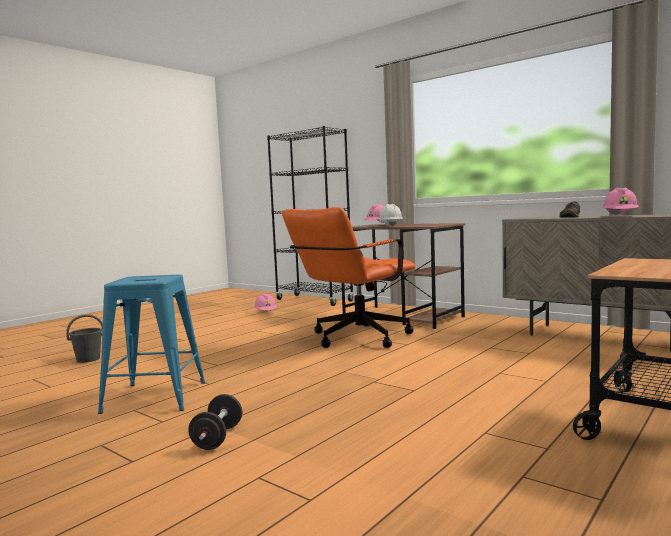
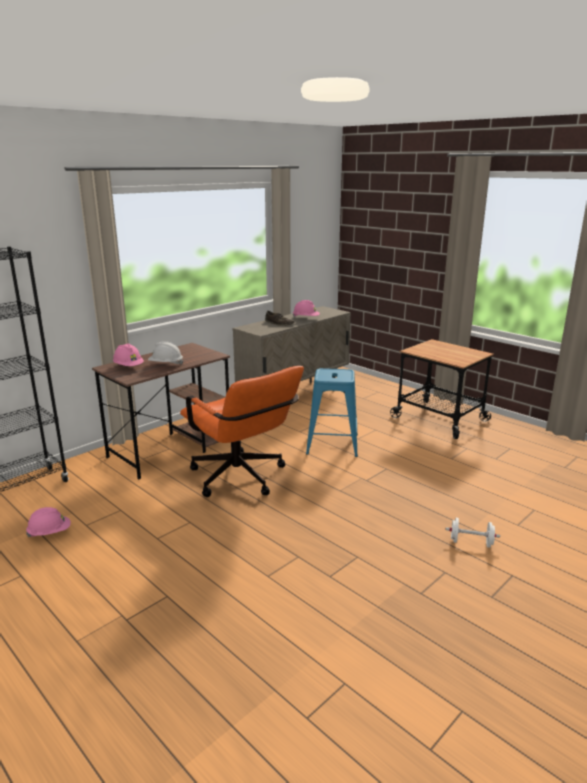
camera: 85 degrees left, 15 degrees up
grey bucket [66,314,103,363] -> none
blue stool [98,275,205,414] -> blue stool moved to [306,368,358,457]
black dumbbell [188,394,242,450] -> white dumbbell [446,518,500,548]

